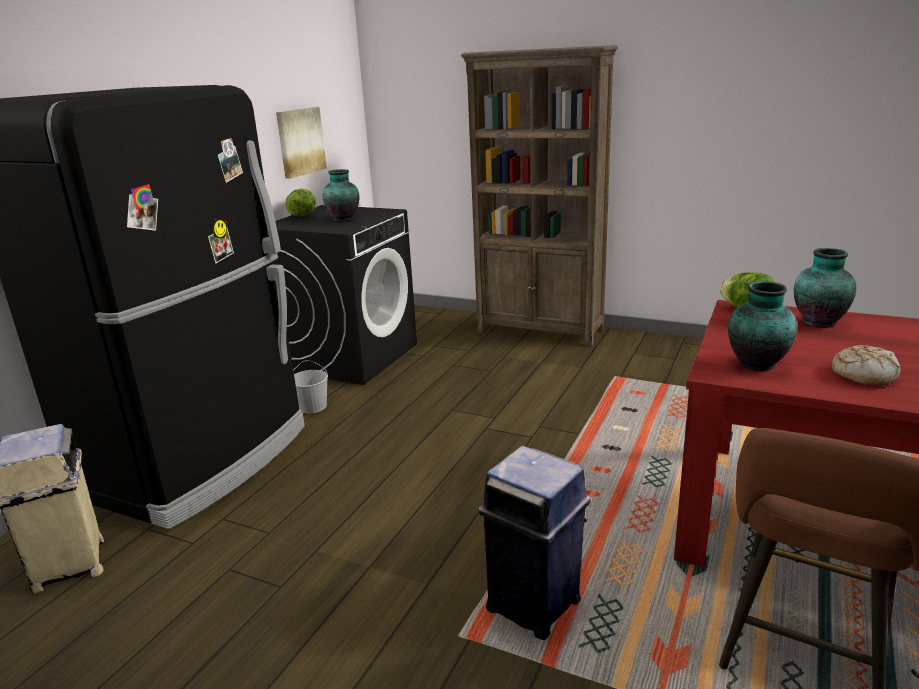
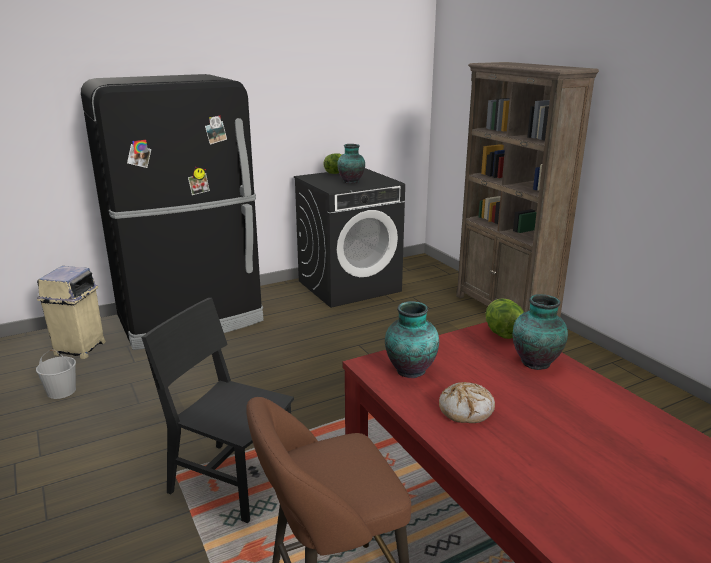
camera: 35 degrees right, 0 degrees up
picture [276,107,327,179] -> none
white bucket [293,360,328,414] -> white bucket moved to [36,350,76,399]
blue trash can [479,446,591,640] -> black chair [141,298,294,523]

